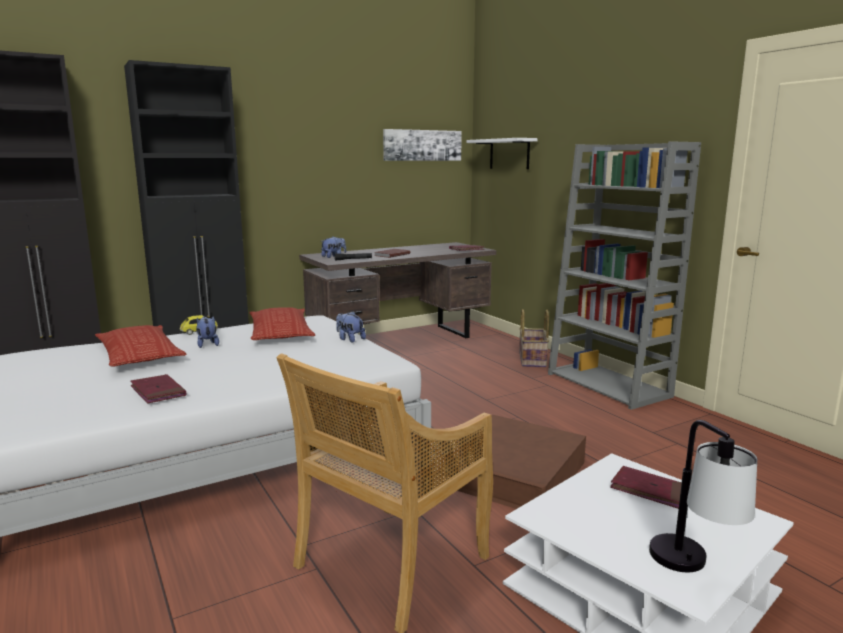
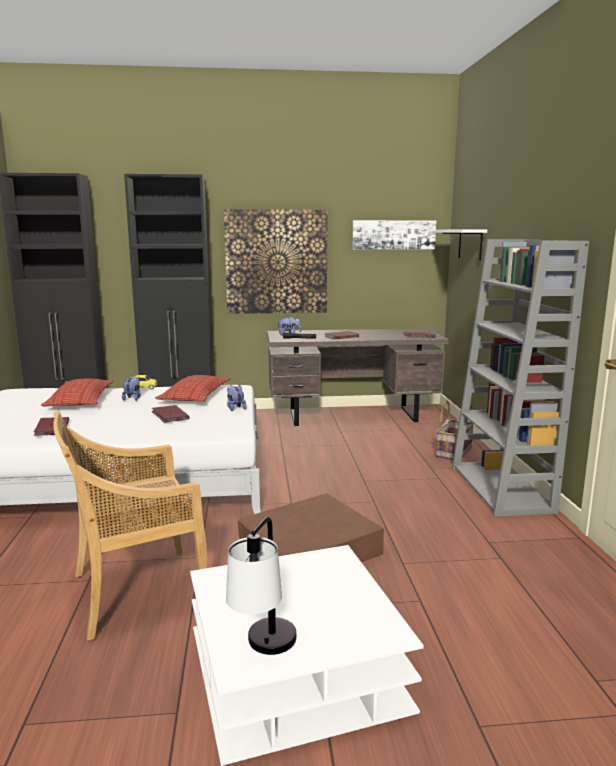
camera: 25 degrees right, 0 degrees up
red book [610,466,682,509] -> red book moved to [152,405,189,423]
none -> picture [224,209,328,314]

